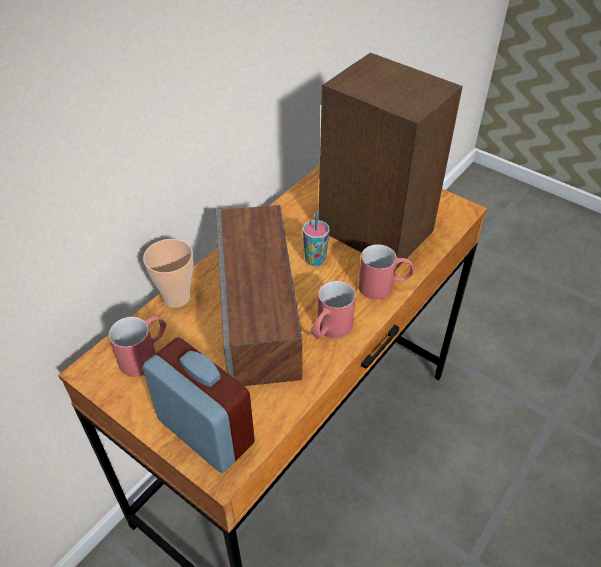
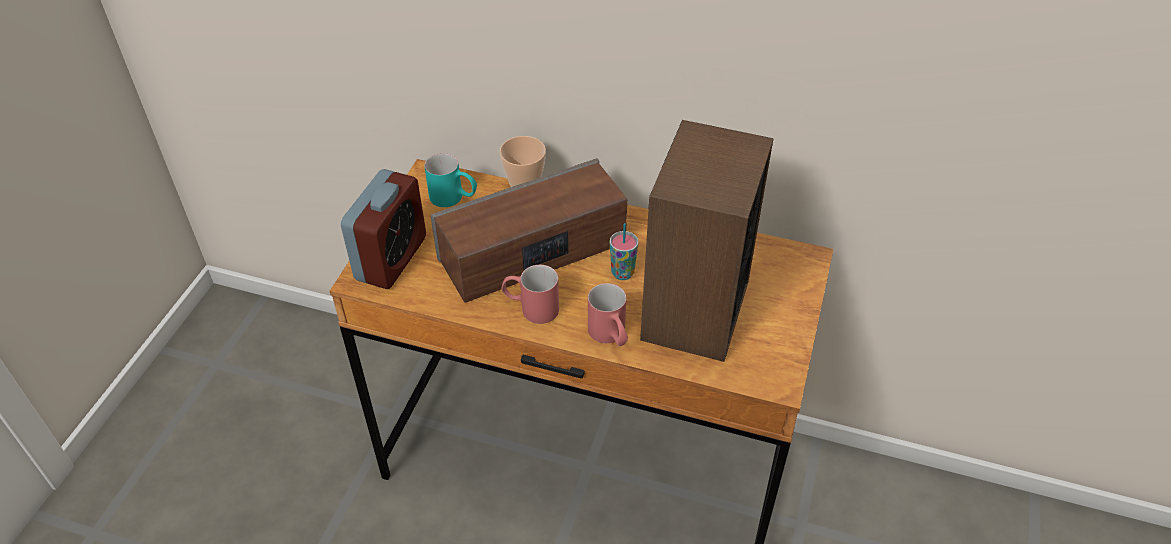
camera: 70 degrees right, 0 degrees up
red mug [109,316,166,377] -> turquoise mug [424,153,477,207]

